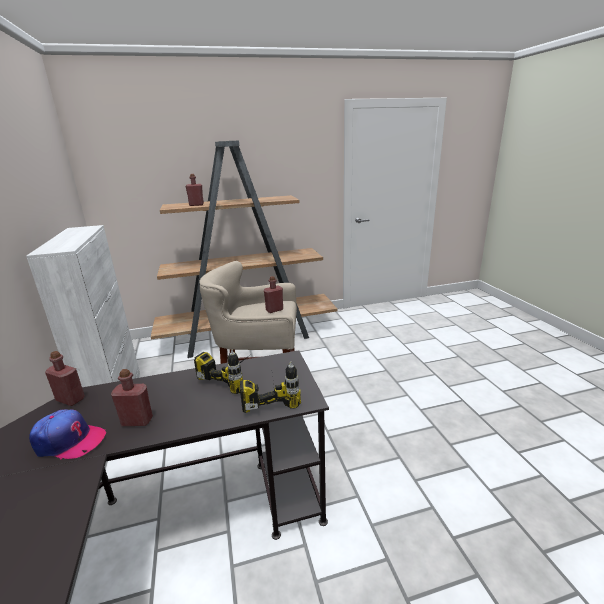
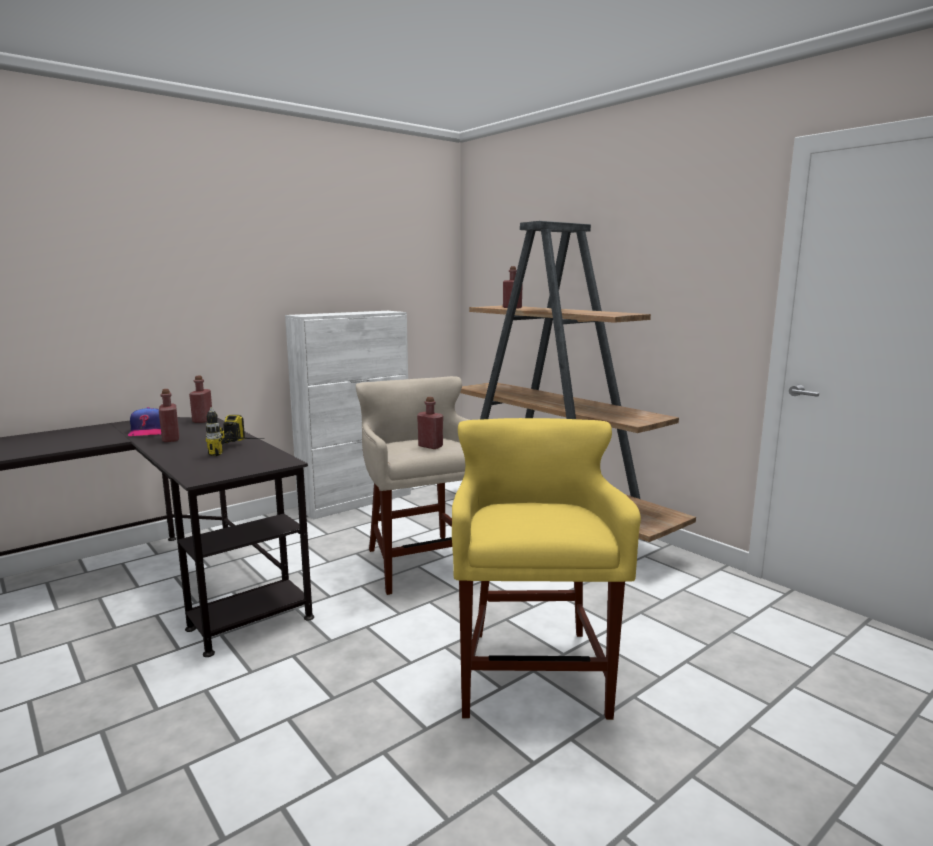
camera: 65 degrees right, 10 degrees down
power drill [240,362,301,413] -> none
none -> yellow stool [452,418,641,720]

